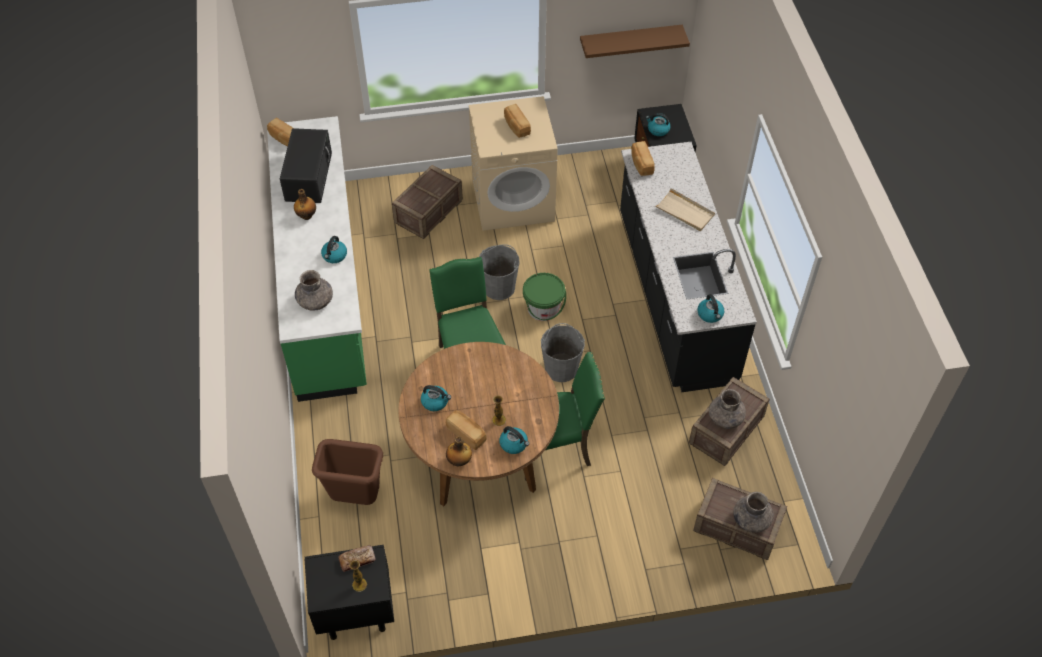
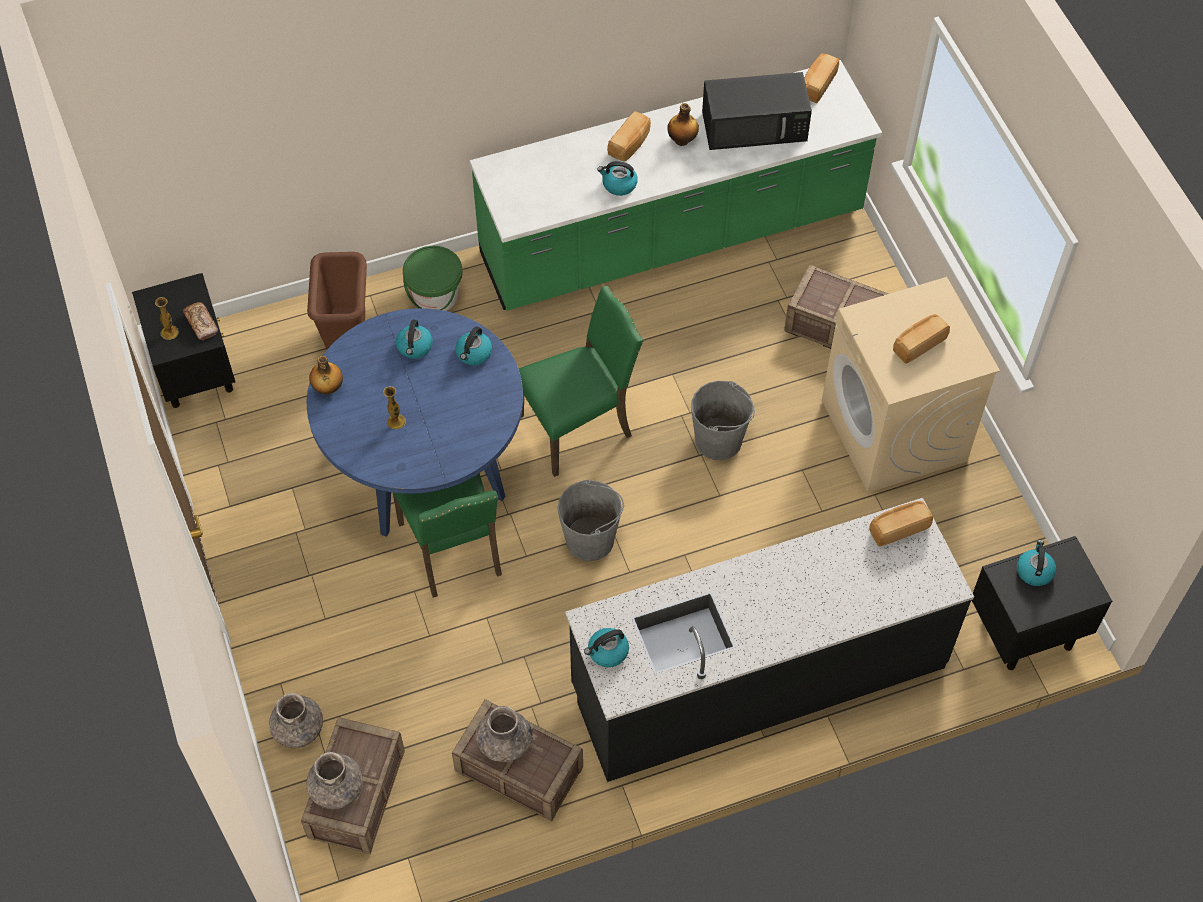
camera: 80 degrees right, 5 degrees up
grey vase [295,270,333,311] -> grey vase moved to [269,693,323,748]
brown dining table [398,342,559,506] -> blue dining table [307,308,523,537]
bread [446,410,487,450] -> bread moved to [607,111,651,162]
kettle [499,426,529,454] -> kettle moved to [455,327,492,365]
green bucket [523,273,566,321] -> green bucket moved to [403,246,463,311]
brown shelf [580,25,690,58] -> none
beige tray [655,188,715,231] -> none

